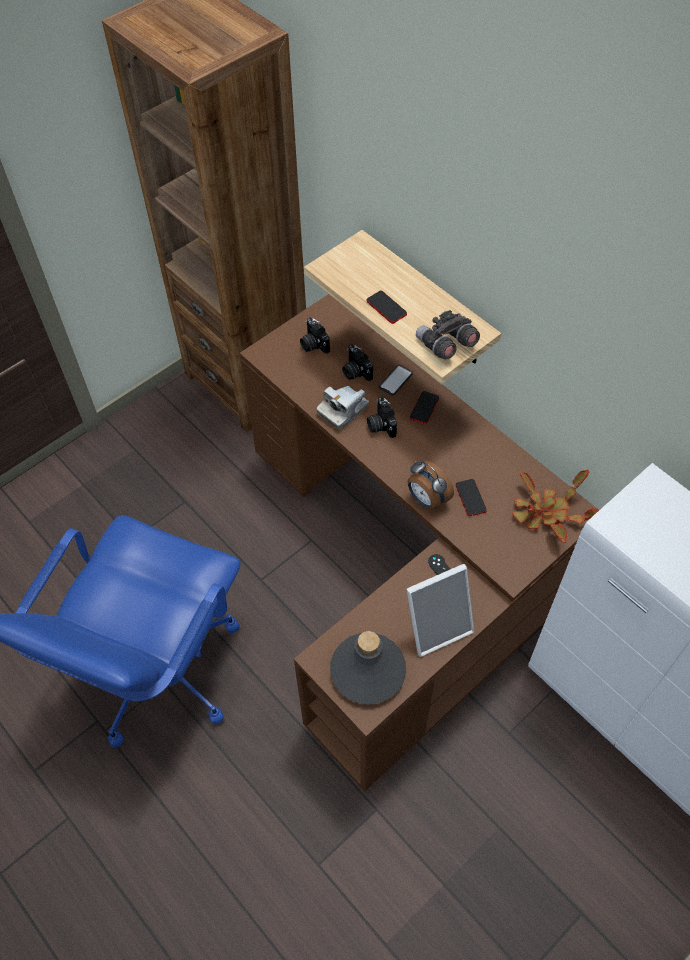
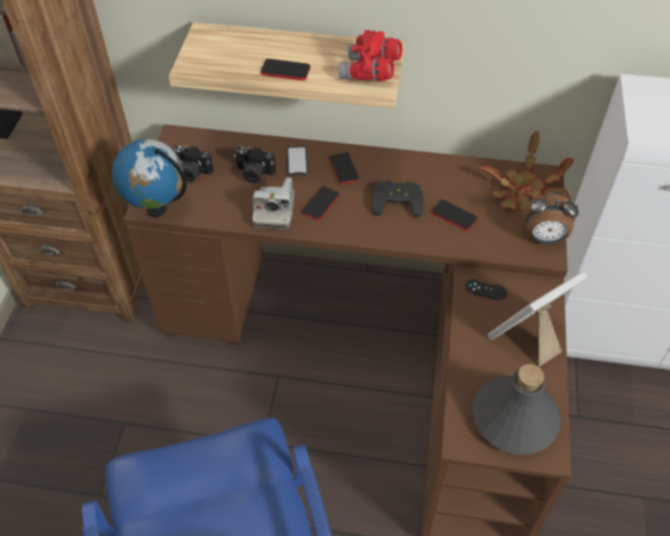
camera: 40 degrees left, 5 degrees down
camera [367,397,397,438] -> phone [302,186,340,221]
picture frame [407,564,474,657] -> picture frame turned 150 degrees counterclockwise [488,272,587,367]
alarm clock [408,461,454,509] -> alarm clock moved to [523,193,579,244]
grey binoculars [416,310,480,360] -> red binoculars [338,30,403,82]
none -> globe [112,139,187,217]
none -> black game controller [372,181,424,217]

